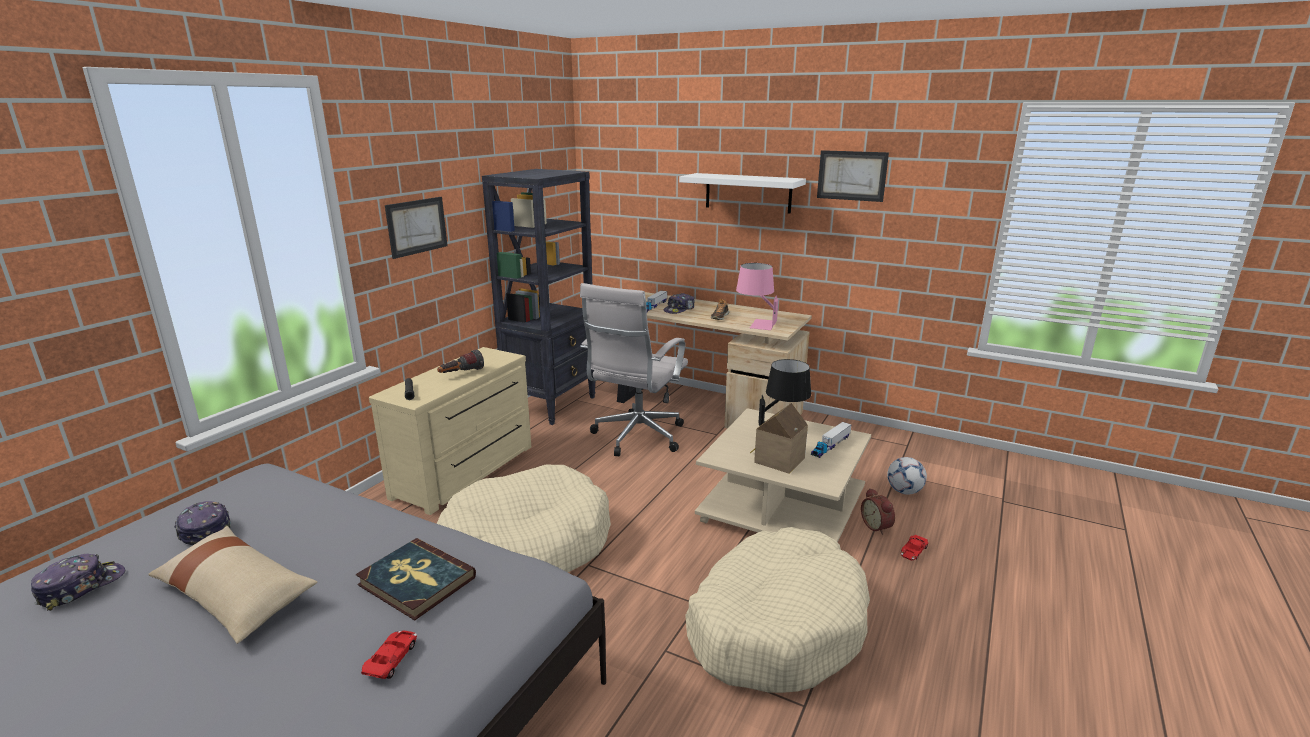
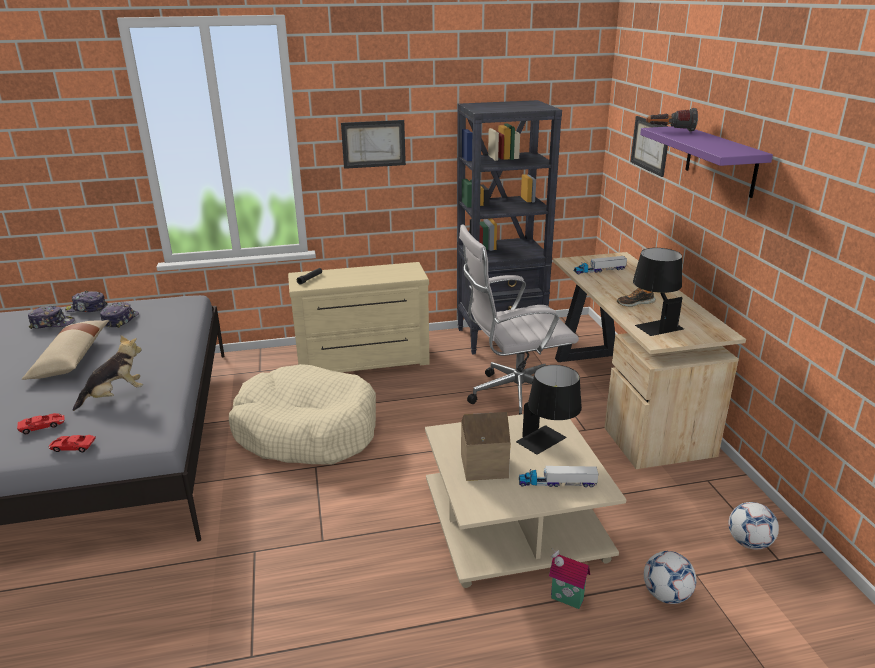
camera: 50 degrees right, 5 degrees up
book [356,538,476,620] -> plush toy [73,335,143,411]
flashlight [437,349,484,373] -> flashlight moved to [646,108,698,132]
cap [664,293,695,314] -> cap moved to [65,291,108,312]
white shelf [679,173,806,214] -> purple shelf [640,126,773,198]
beige dog bed [685,527,870,693] -> none
pink table lamp [736,263,778,330] -> black table lamp [633,248,684,336]
picture [817,150,889,202] -> picture moved to [631,116,669,177]
alarm clock [861,488,895,535] -> toy house [549,548,590,609]
red toy car [901,535,928,561] -> red toy car moved to [48,435,96,452]
none -> football [728,502,779,549]

